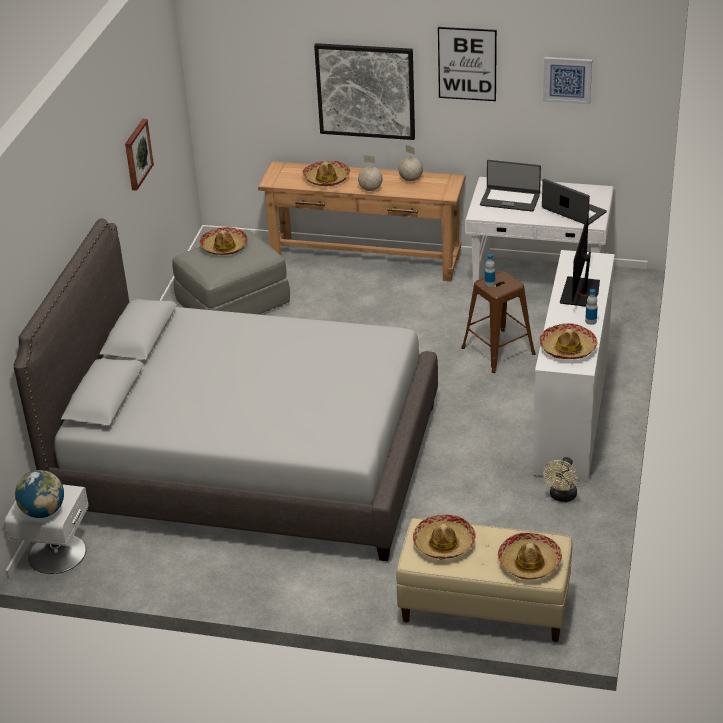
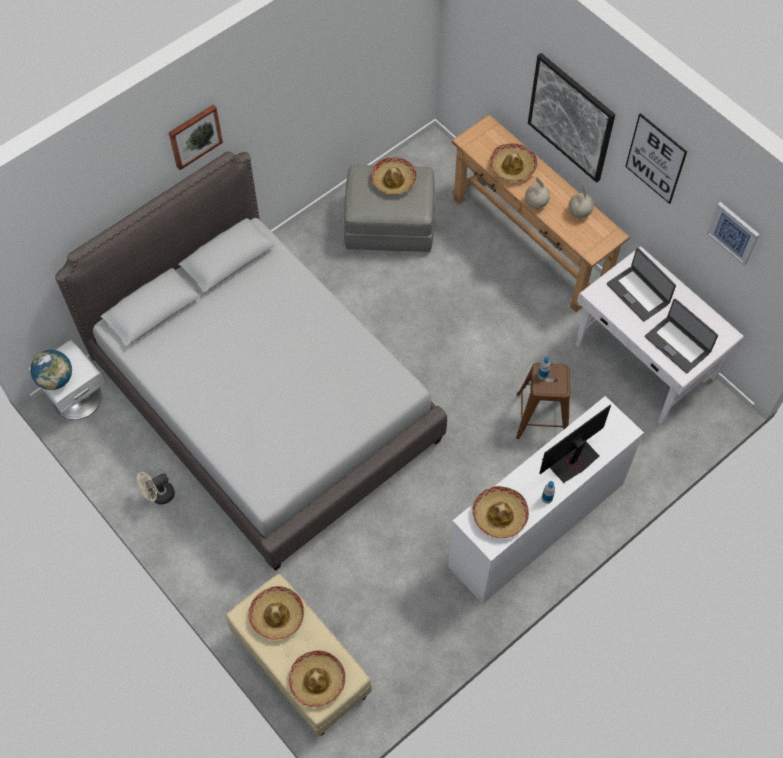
camera: 35 degrees right, 25 degrees up
picture [125,119,154,191] -> picture moved to [169,104,223,170]
laptop [542,179,607,225] -> laptop turned 150 degrees clockwise [645,299,718,373]
beige fan [543,457,578,502] -> beige fan moved to [137,472,175,504]

